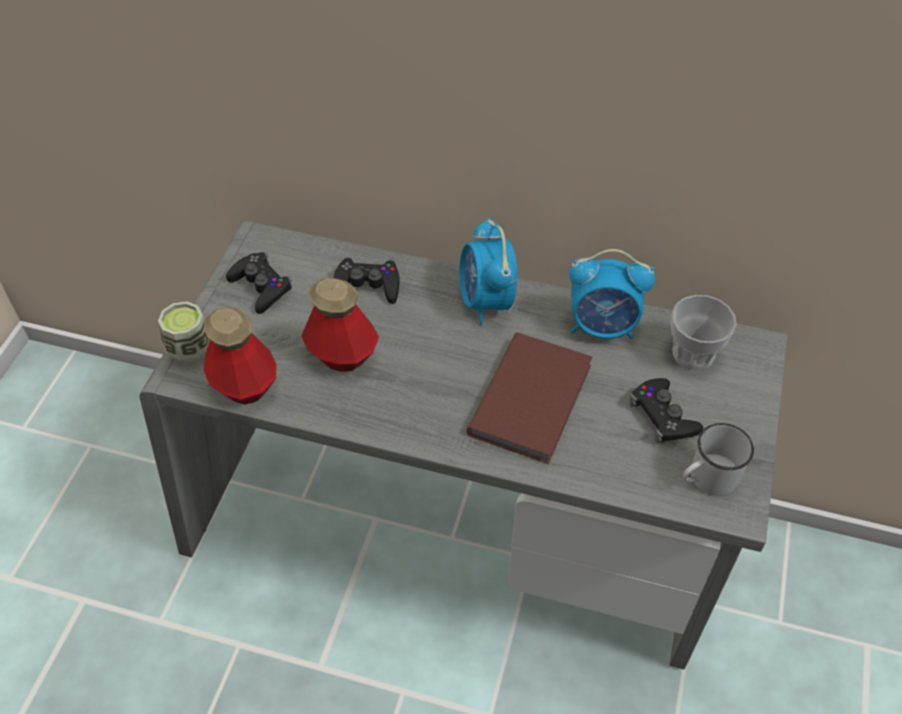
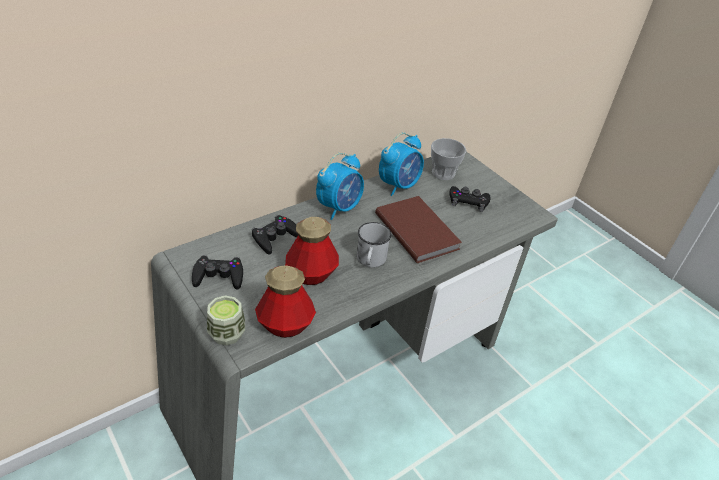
camera: 55 degrees left, 10 degrees down
alarm clock [459,218,517,325] -> alarm clock turned 75 degrees counterclockwise [316,153,364,220]
white mug [683,423,754,496] -> white mug moved to [357,222,392,267]

